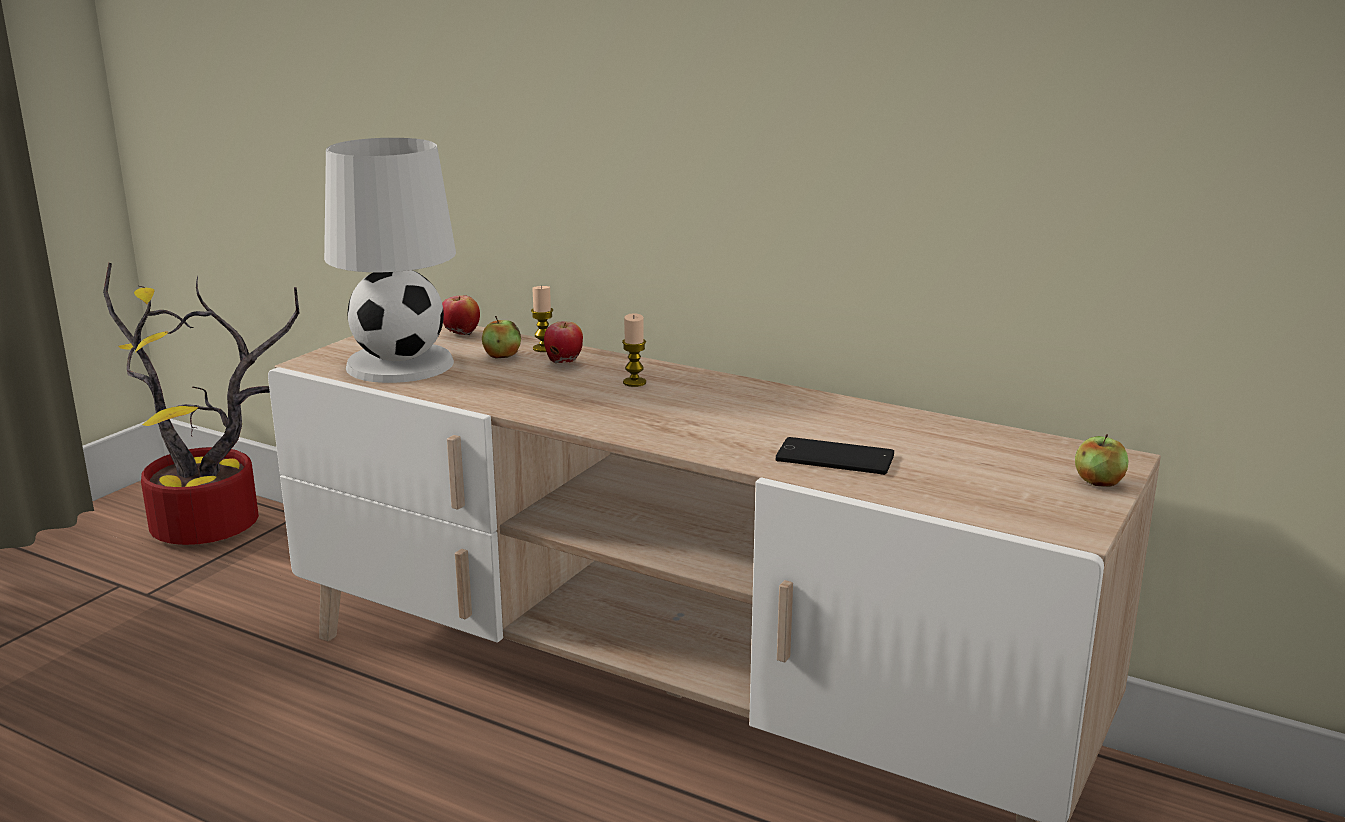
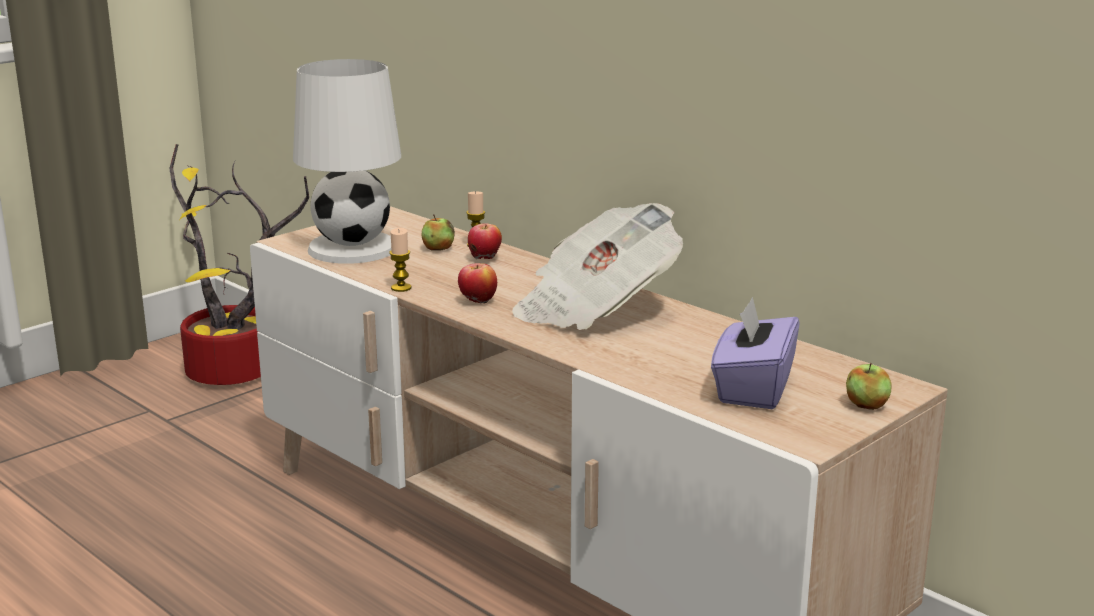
camera: 15 degrees right, 0 degrees up
apple [442,295,480,336] -> apple moved to [458,263,497,304]
candle [622,313,646,387] -> candle moved to [389,228,411,292]
phone [776,437,894,475] -> none
none -> newspaper [512,203,683,330]
none -> purple tissue box [711,297,800,409]

